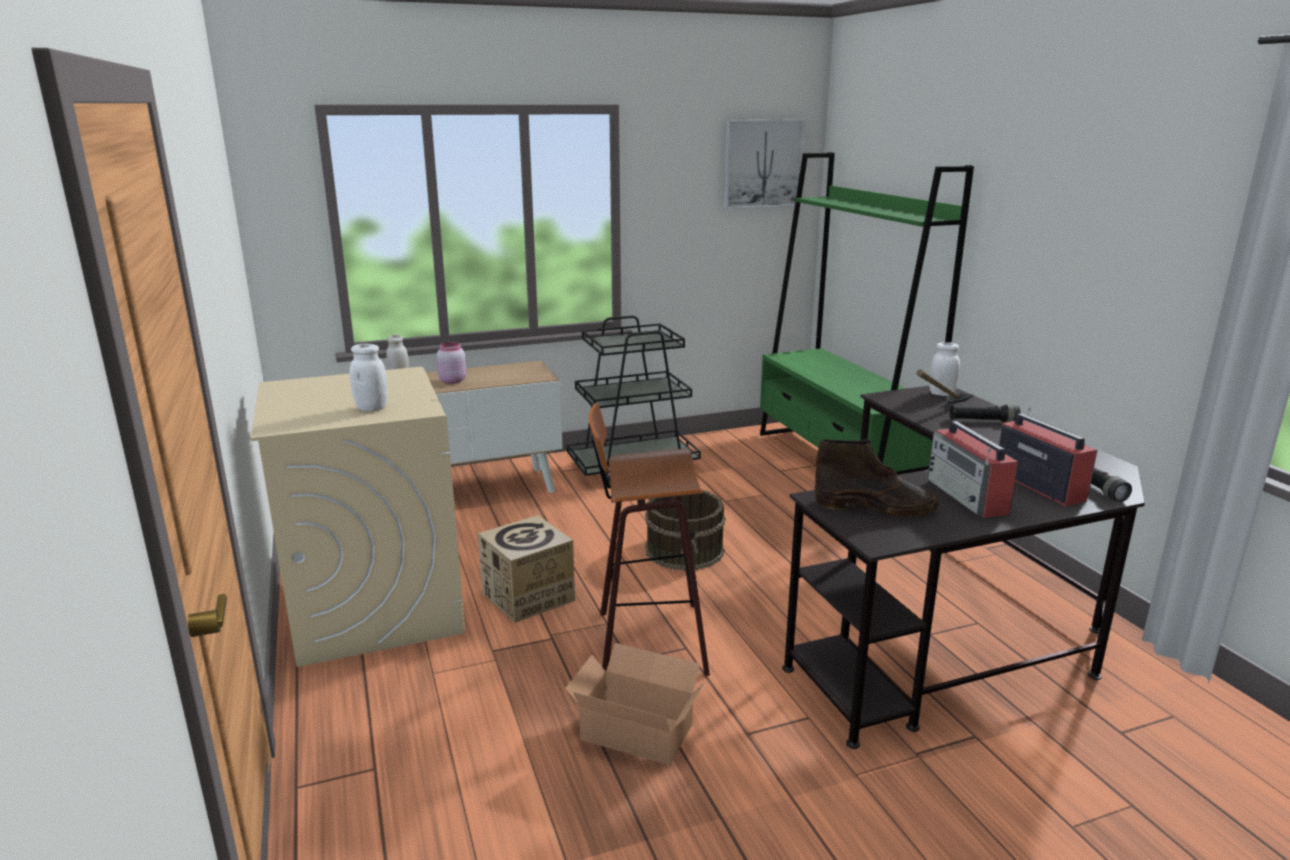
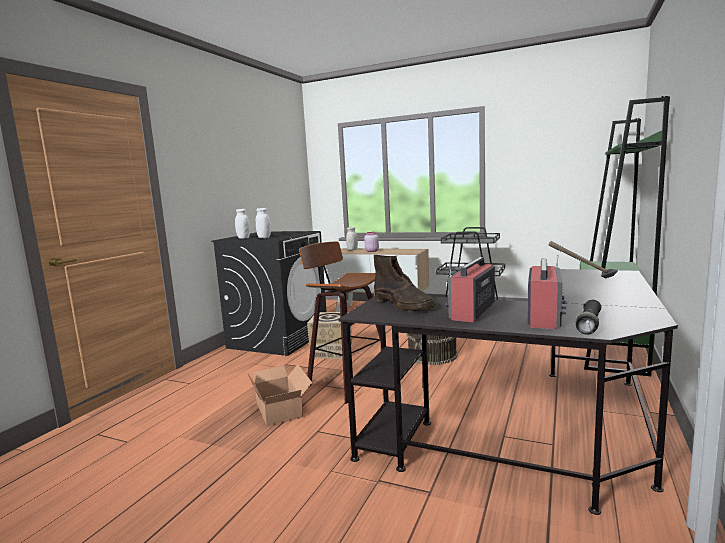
camera: 45 degrees right, 10 degrees down
beige washing machine [251,367,465,667] -> black washing machine [211,231,327,356]
picture [724,119,805,209] -> none
white jar [929,342,960,396] -> white jar moved to [235,209,250,239]
black flashlight [950,404,1021,423] -> none

